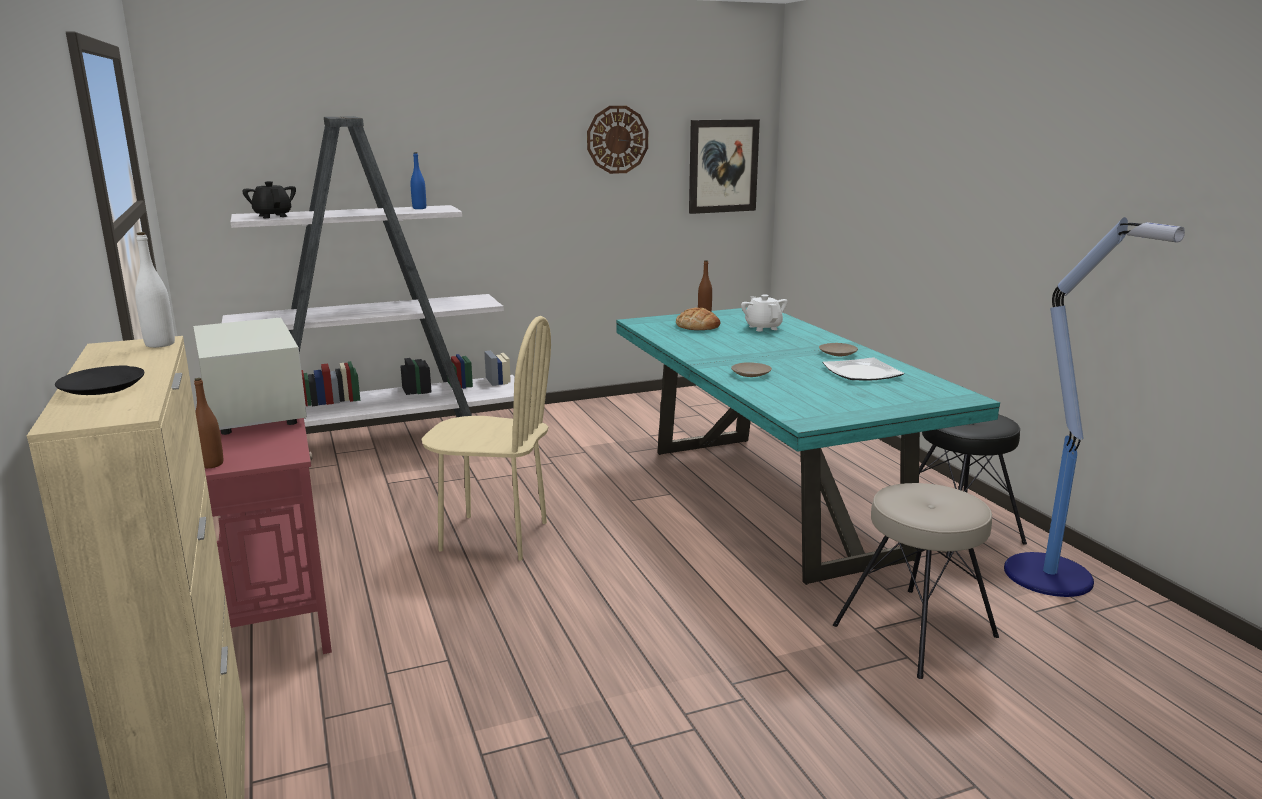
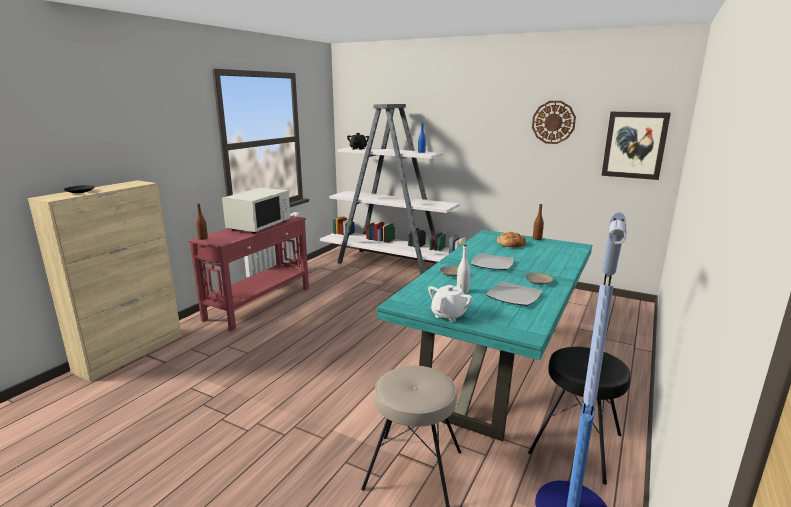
camera: 50 degrees right, 0 degrees up
white bottle [135,232,175,348] -> white bottle moved to [457,245,470,293]
beige chair [422,316,551,561] -> none
white teapot [741,294,788,331] -> white teapot moved to [428,283,473,322]
none -> plate [470,253,514,270]

